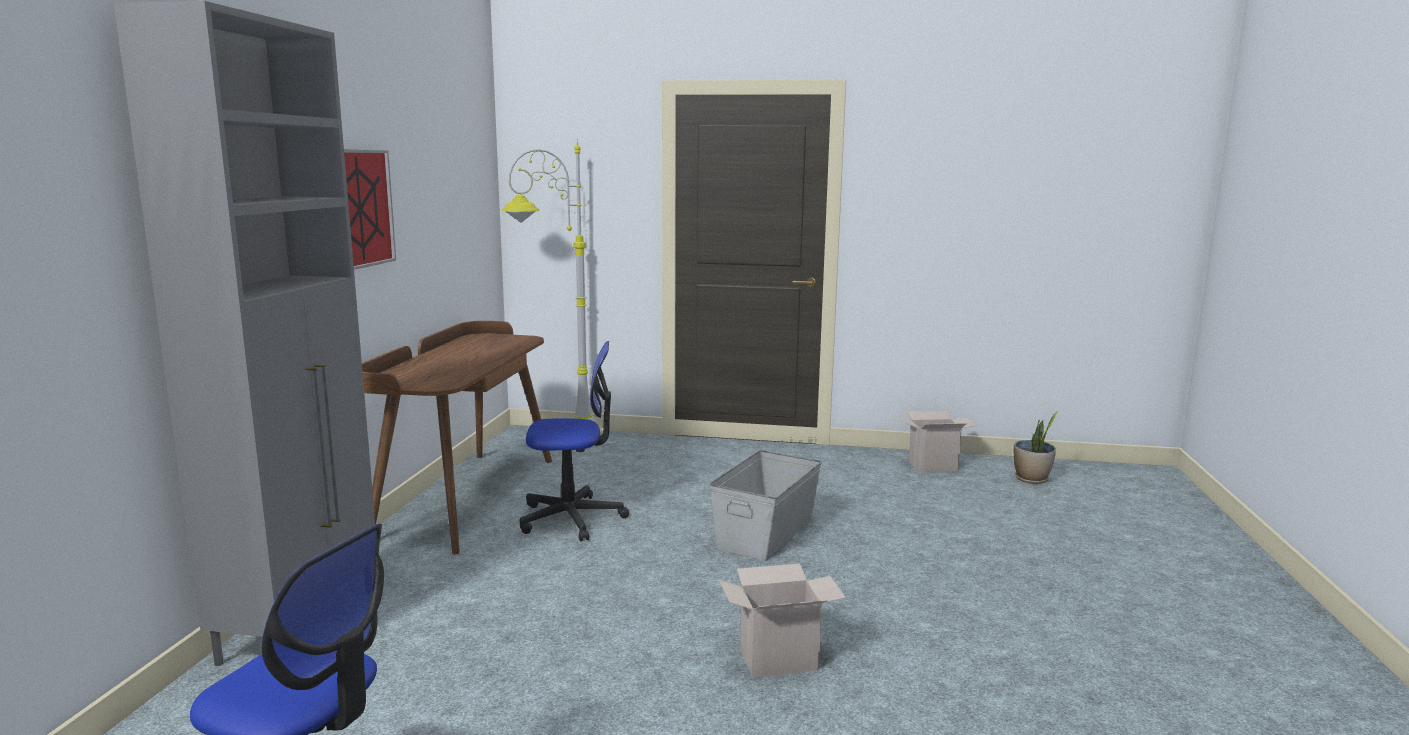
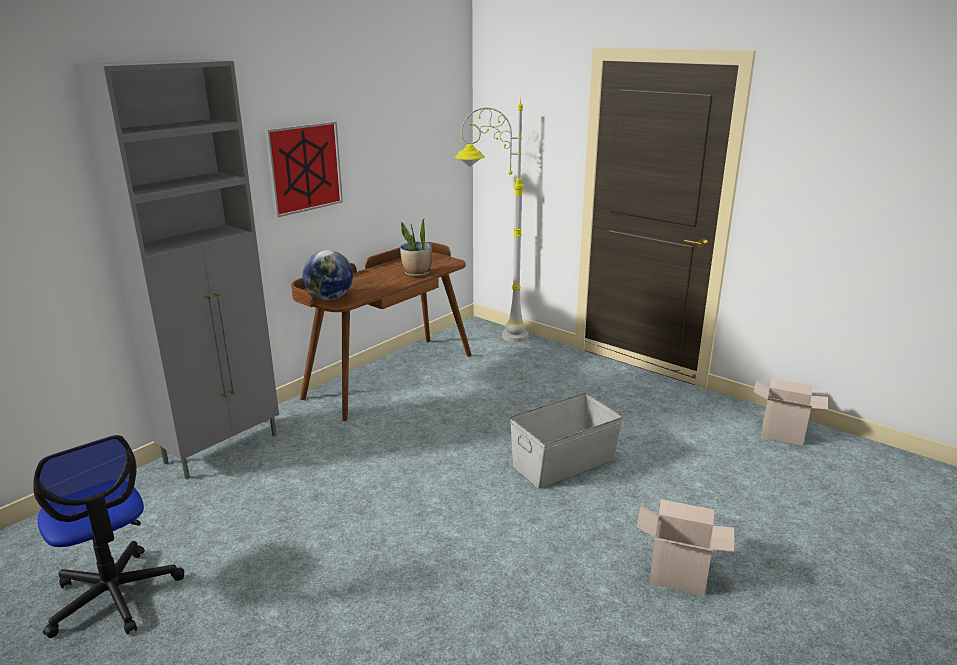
camera: 30 degrees right, 10 degrees up
office chair [519,341,629,541] -> none
cardboard box [719,563,846,678] -> cardboard box moved to [636,499,734,596]
potted plant [1014,411,1059,484] -> potted plant moved to [400,219,432,277]
none -> globe [302,250,353,300]

